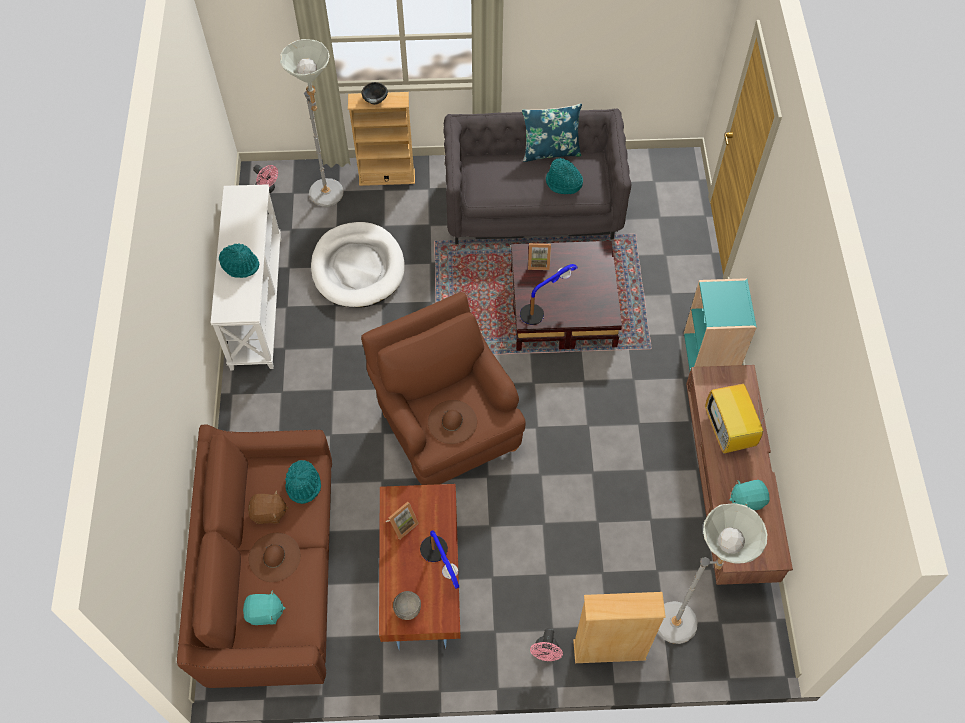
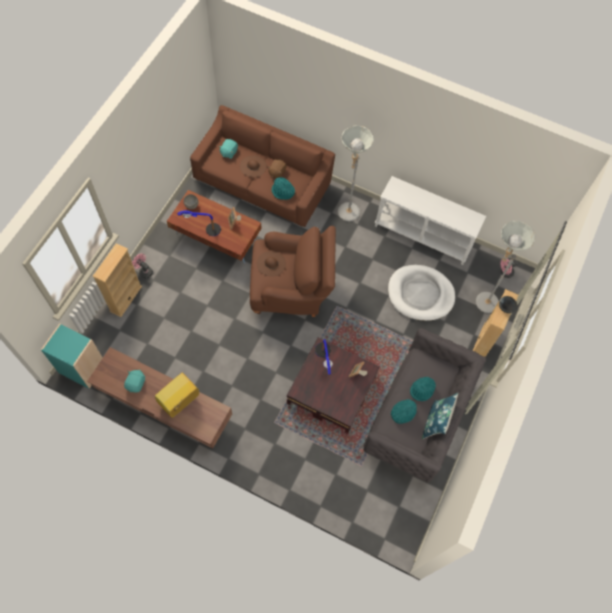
camera: 115 degrees right, 5 degrees up
turquoise hat [219,244,259,278] -> turquoise hat moved to [410,377,436,401]
grey floor lamp [657,503,767,644] -> grey floor lamp moved to [338,125,374,222]
turquoise bookcase [684,278,757,370] -> turquoise bookcase moved to [41,323,103,389]
television [705,384,767,453] -> television turned 60 degrees counterclockwise [155,372,199,418]

